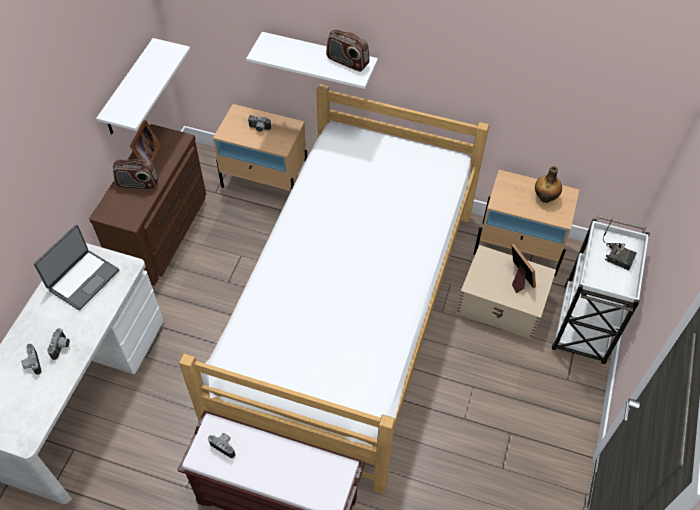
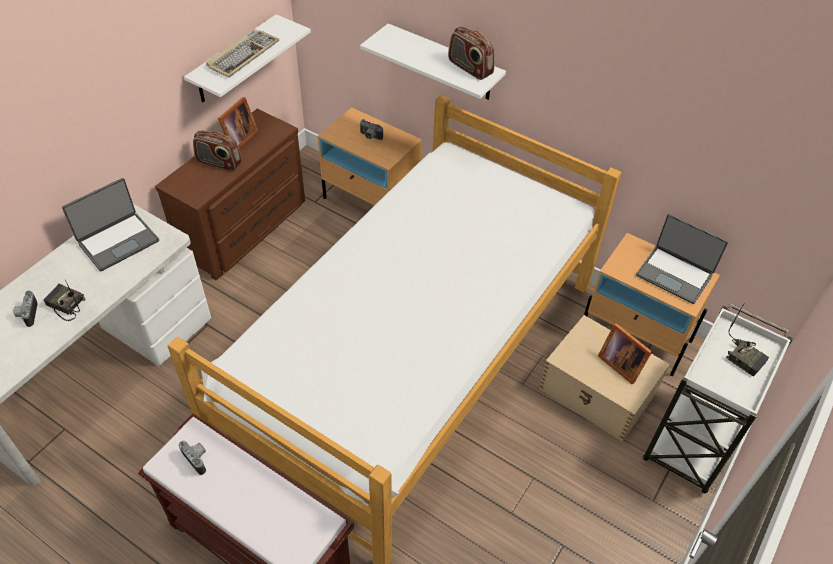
camera: 15 degrees right, 5 degrees down
camera [47,328,70,360] -> radio [43,280,86,321]
picture frame [511,243,536,293] -> picture frame turned 150 degrees clockwise [598,323,652,384]
bottle [535,166,562,203] -> laptop [636,214,728,304]
none -> keyboard [206,29,279,78]

